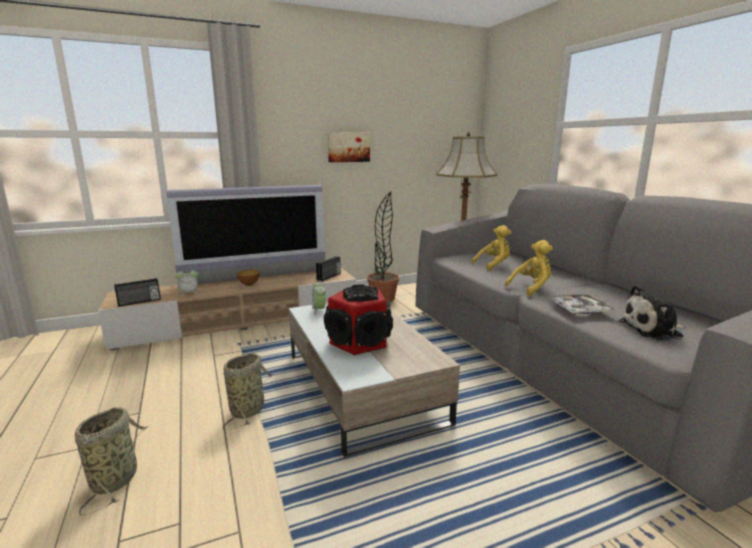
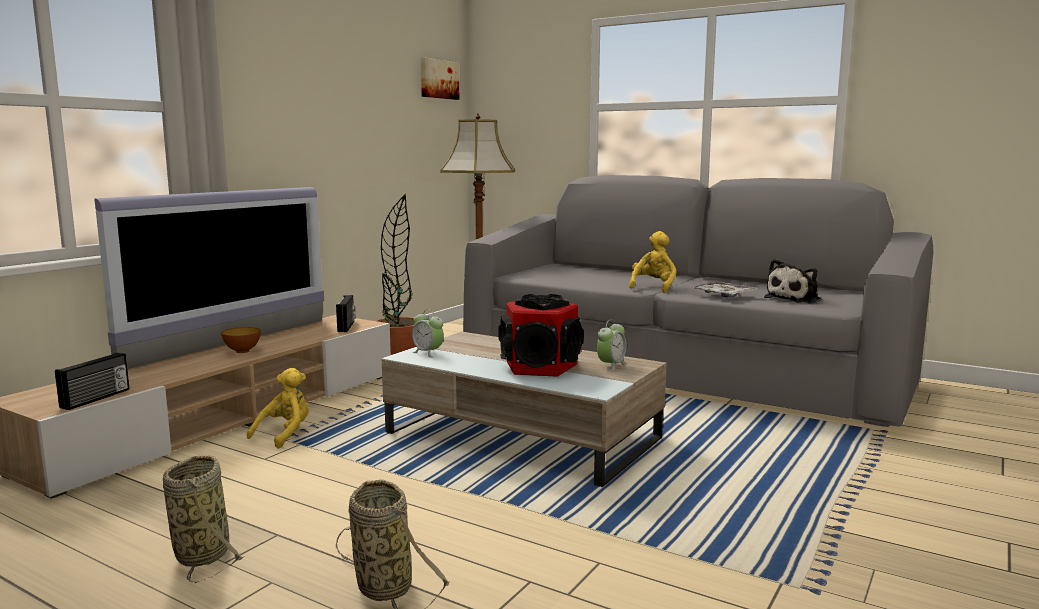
camera: 35 degrees left, 5 degrees down
alarm clock [175,267,199,296] -> alarm clock moved to [597,320,627,371]
basket [223,353,273,430] -> basket moved to [163,455,243,583]
picture [328,132,370,162] -> picture moved to [421,58,459,100]
yellow plush toy [472,225,512,271] -> yellow plush toy moved to [247,368,309,449]

